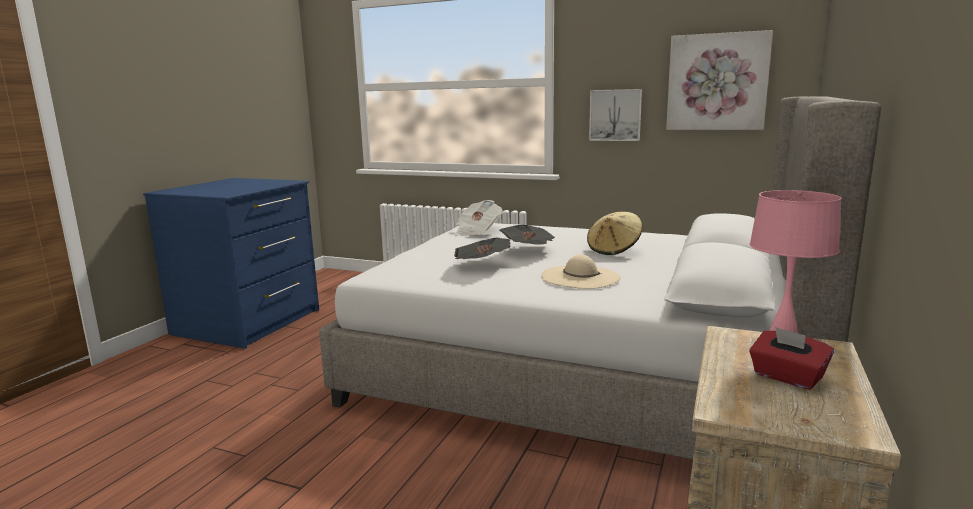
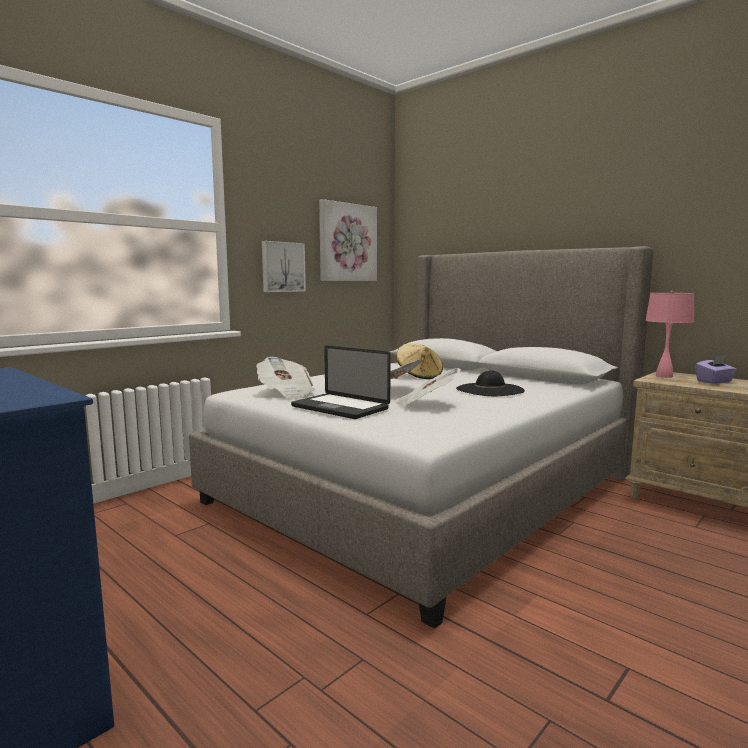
camera: 70 degrees left, 5 degrees down
beige hat [541,255,621,289] -> black hat [456,370,525,396]
red tissue box [749,327,834,390] -> purple tissue box [695,356,737,384]
none -> laptop [291,346,391,419]

